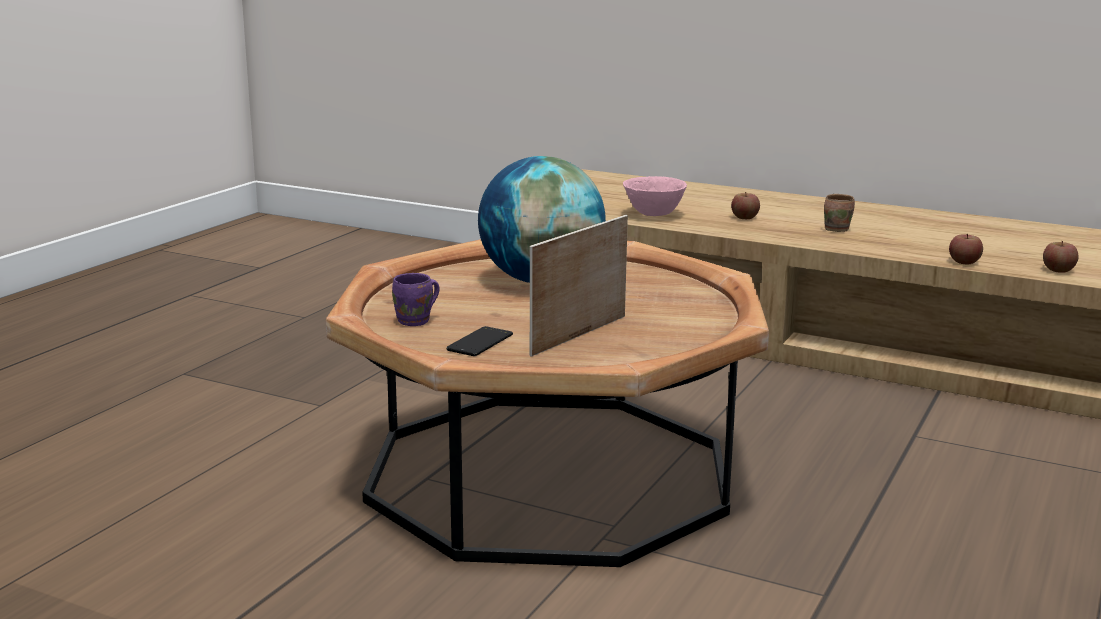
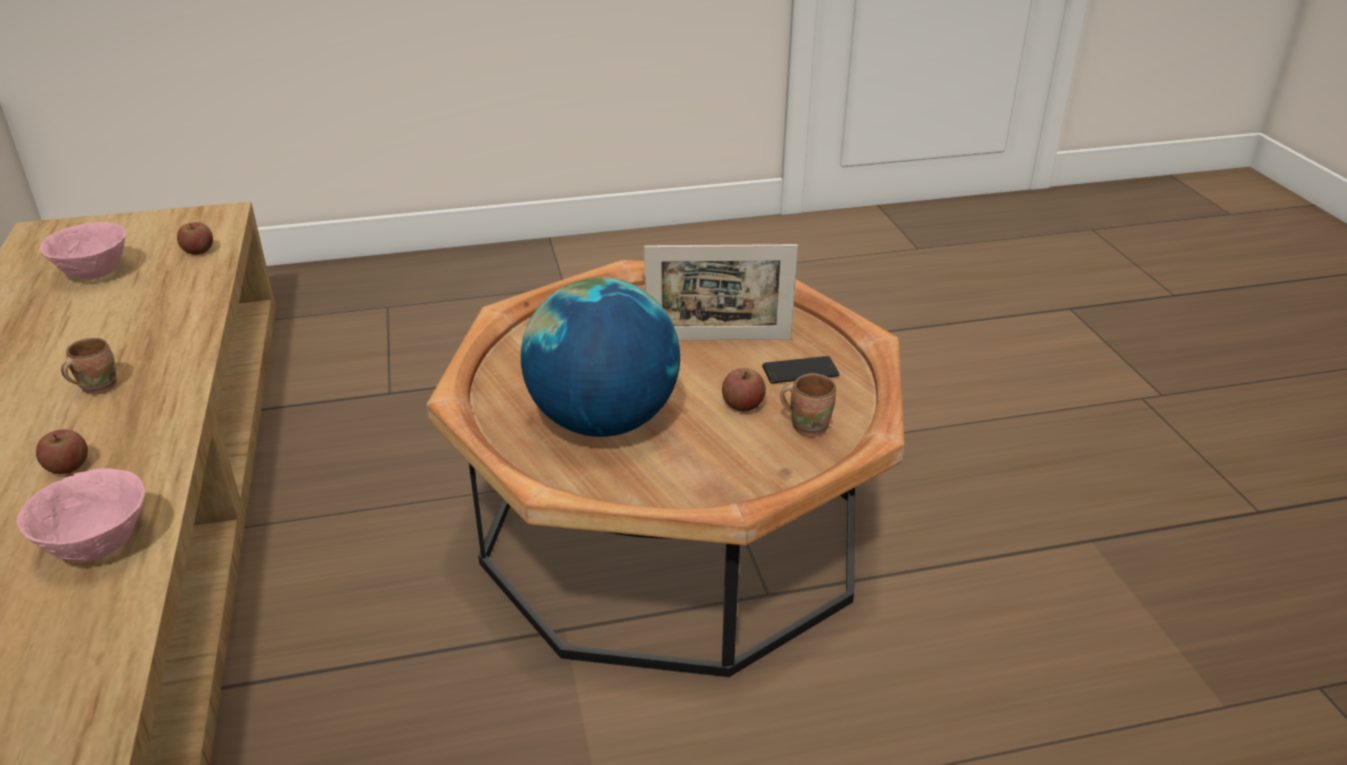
camera: 130 degrees left, 15 degrees up
purple mug [392,273,440,326] -> brown mug [780,373,836,437]
apple [949,234,983,264] -> apple moved to [722,368,766,411]
none -> pink bowl [40,222,126,280]

